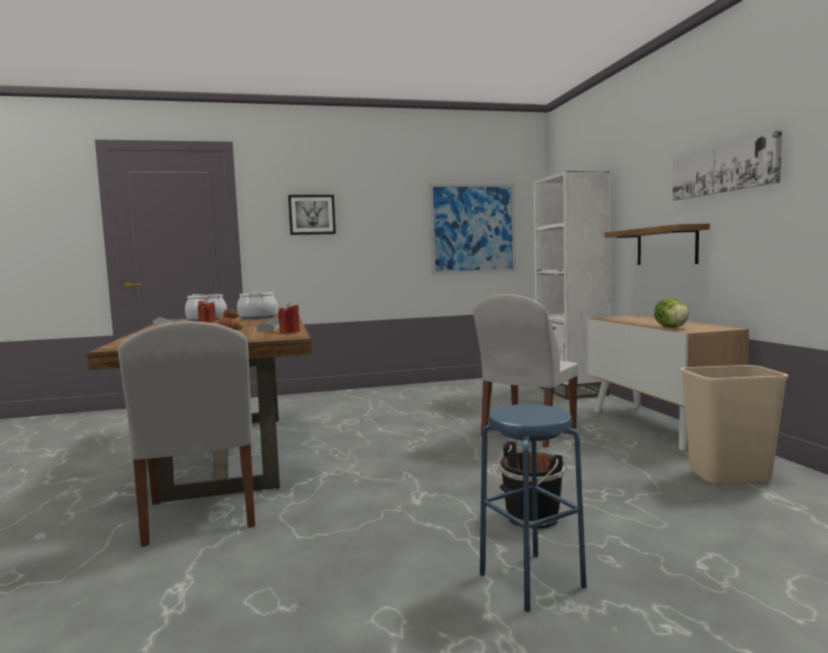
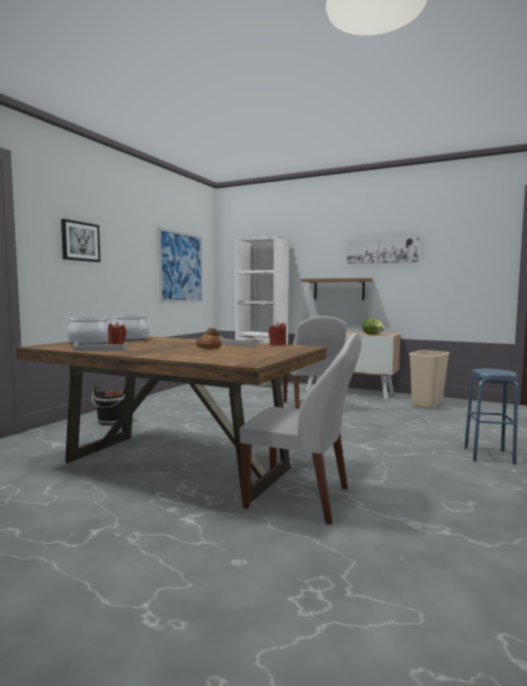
camera: 50 degrees left, 0 degrees up
black bucket [495,441,565,529] -> black bucket moved to [92,387,125,425]

